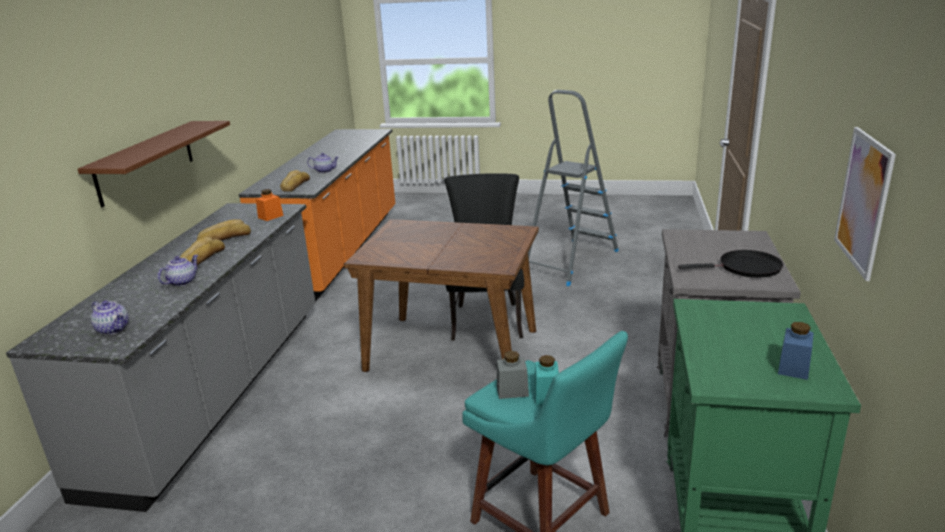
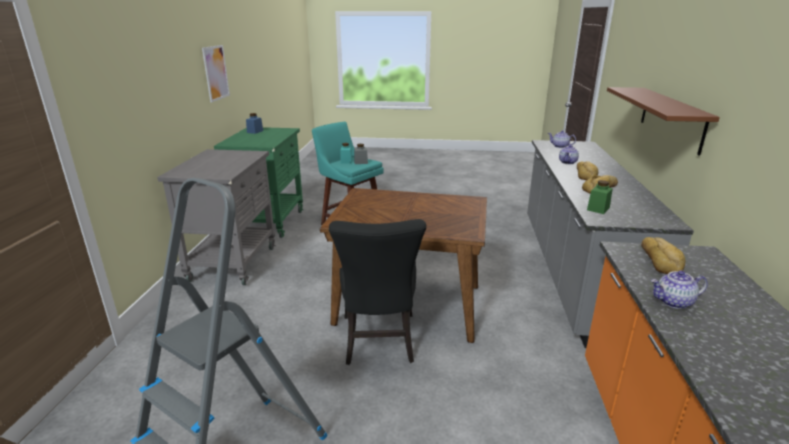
camera: 175 degrees right, 0 degrees up
orange jar [256,189,283,221] -> green jar [587,180,613,214]
black frying pan [678,250,783,278] -> none

